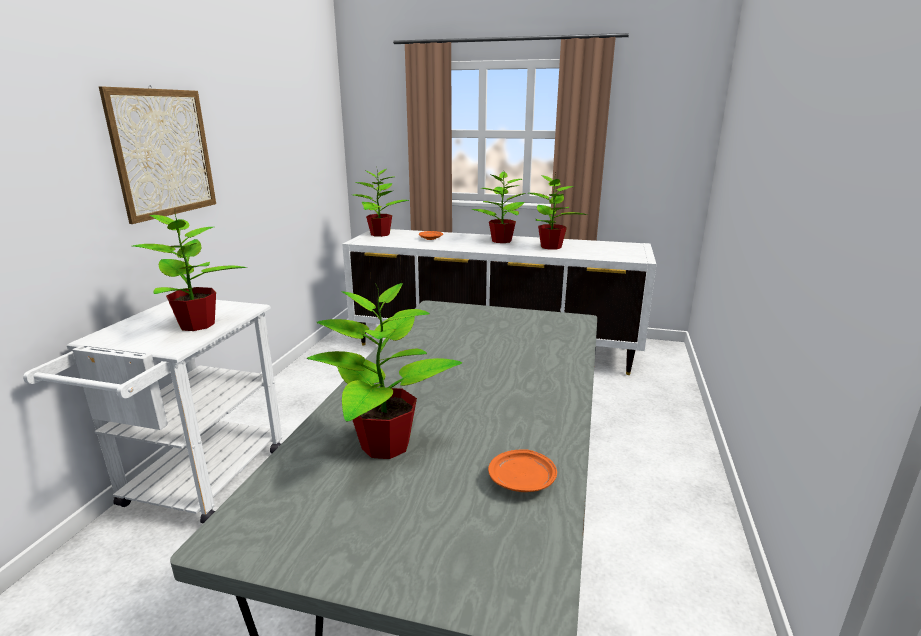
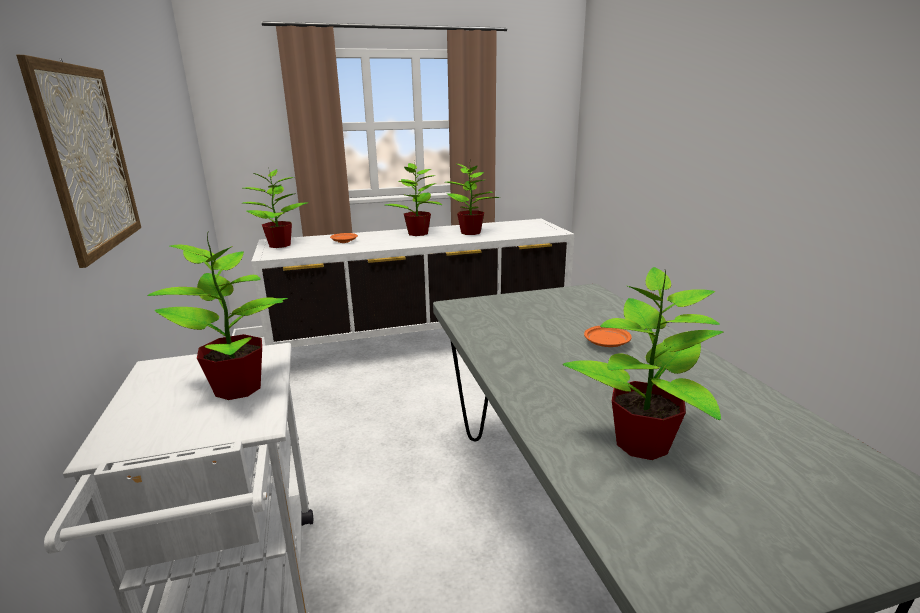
camera: 30 degrees left, 0 degrees up
orange plate [488,449,557,492] -> orange plate moved to [584,326,632,347]

